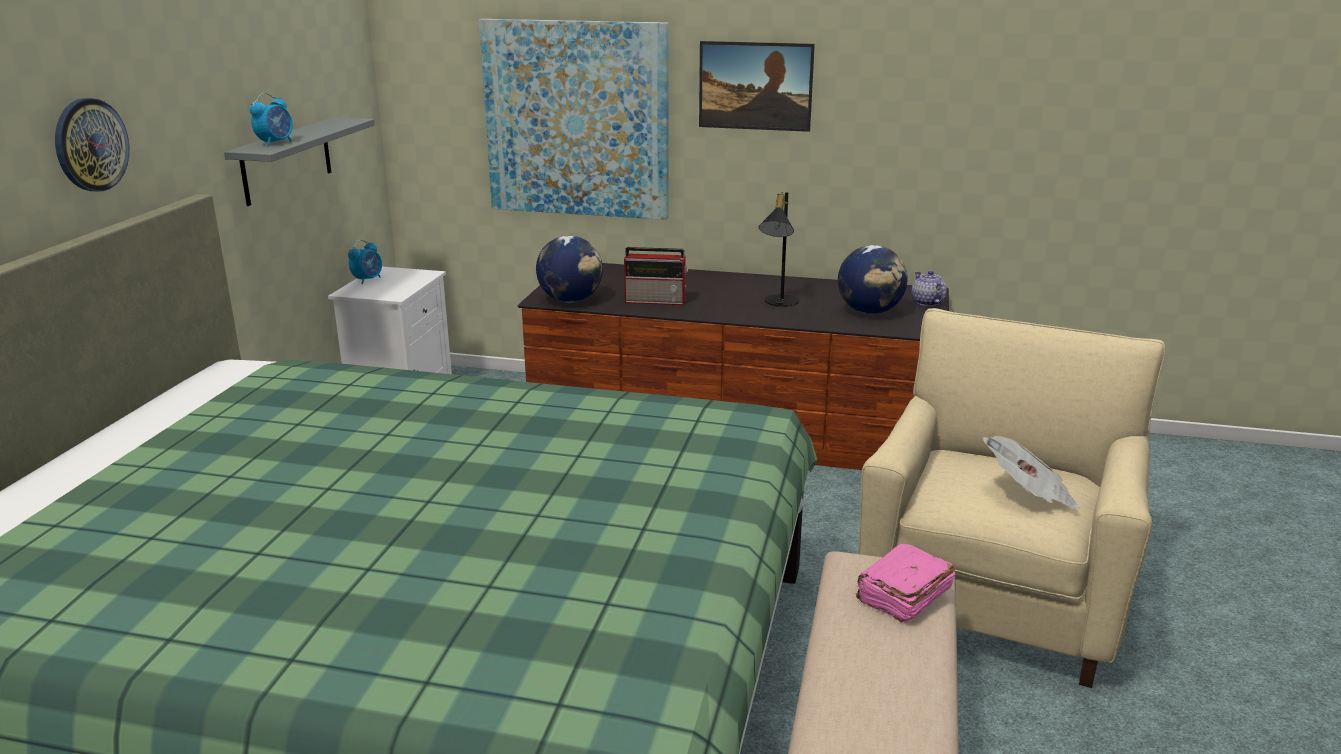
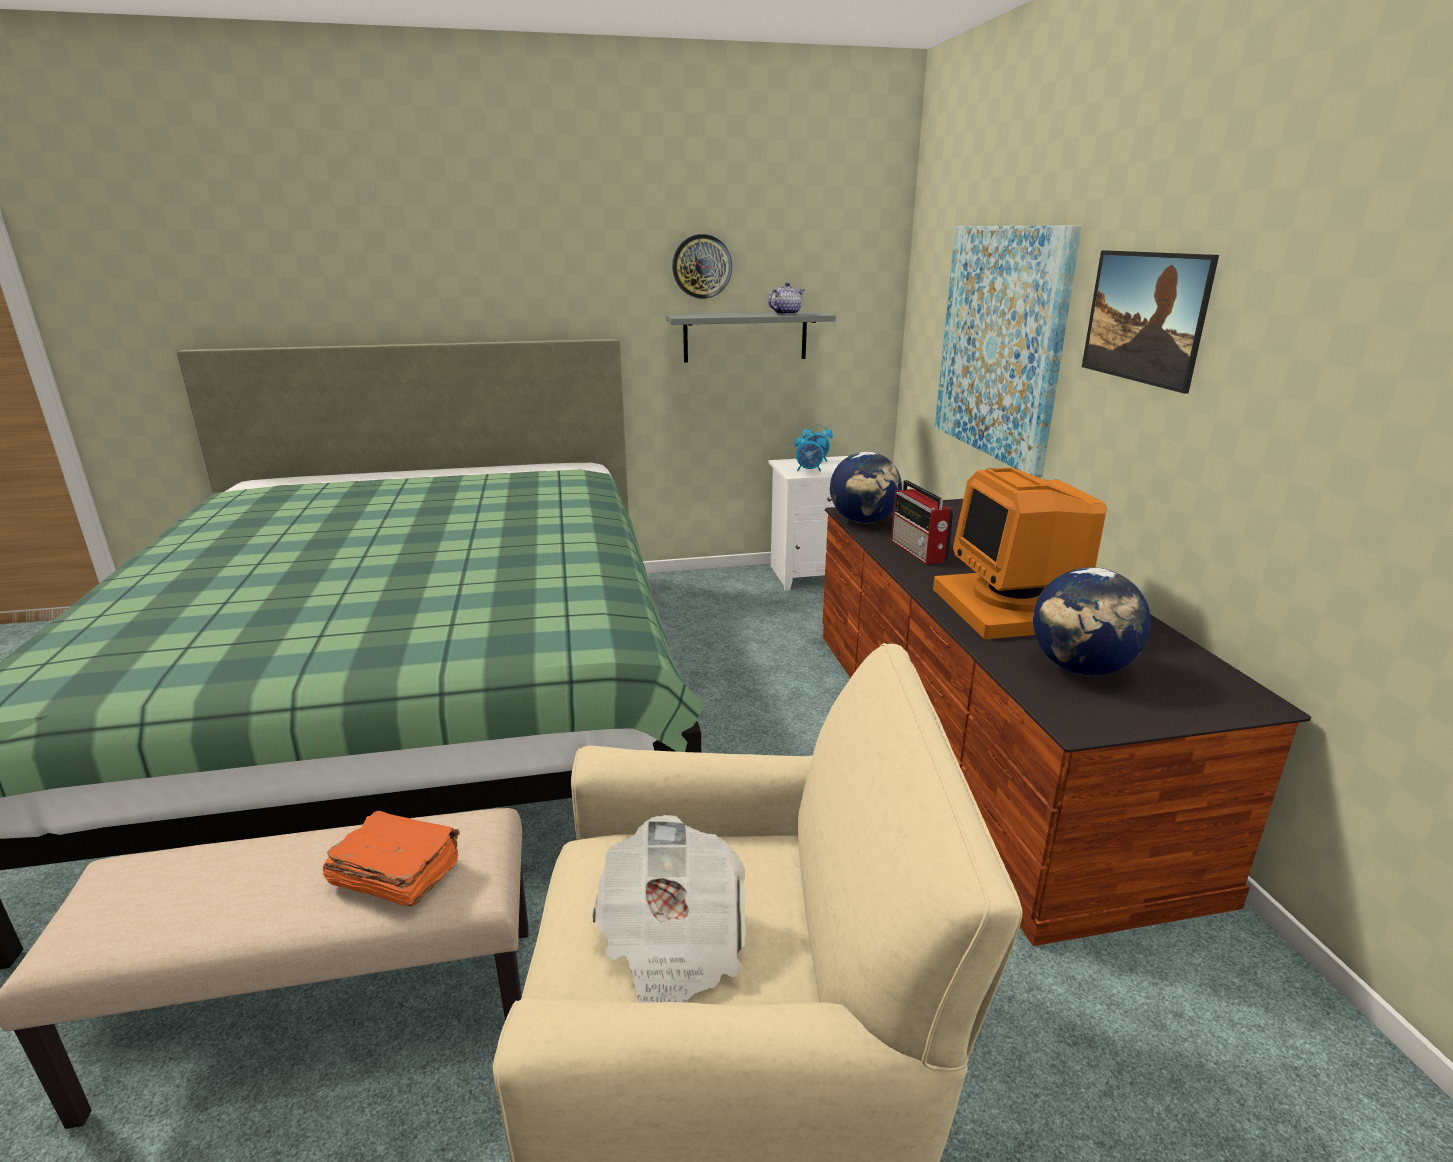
camera: 65 degrees right, 0 degrees up
wall clock [55,98,129,191] -> wall clock moved to [672,234,732,299]
alarm clock [250,93,293,146] -> alarm clock moved to [795,432,827,472]
black table lamp [759,192,799,307] -> monitor [933,467,1107,639]
pink book [856,543,955,623] -> orange book [323,811,460,907]
teapot [912,271,947,306] -> teapot moved to [768,283,805,315]

